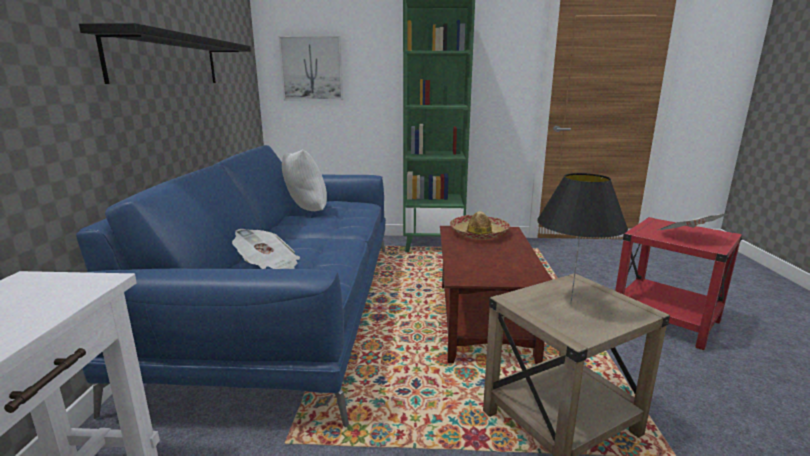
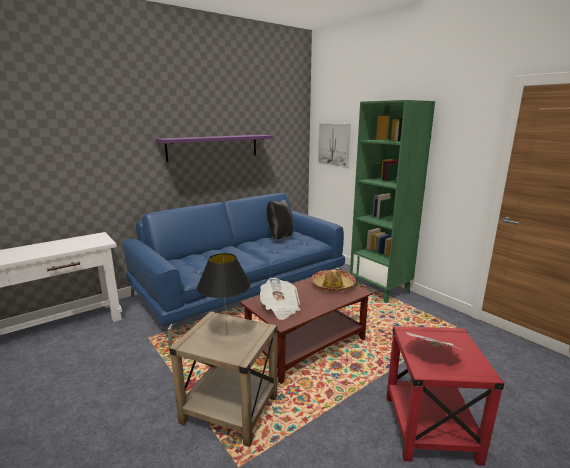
camera: 50 degrees right, 0 degrees up
black shelf [79,23,251,84] -> purple shelf [155,135,273,162]
newspaper [232,229,300,269] -> newspaper moved to [260,278,300,320]
white pillow [282,149,327,211] -> black pillow [266,200,293,239]

